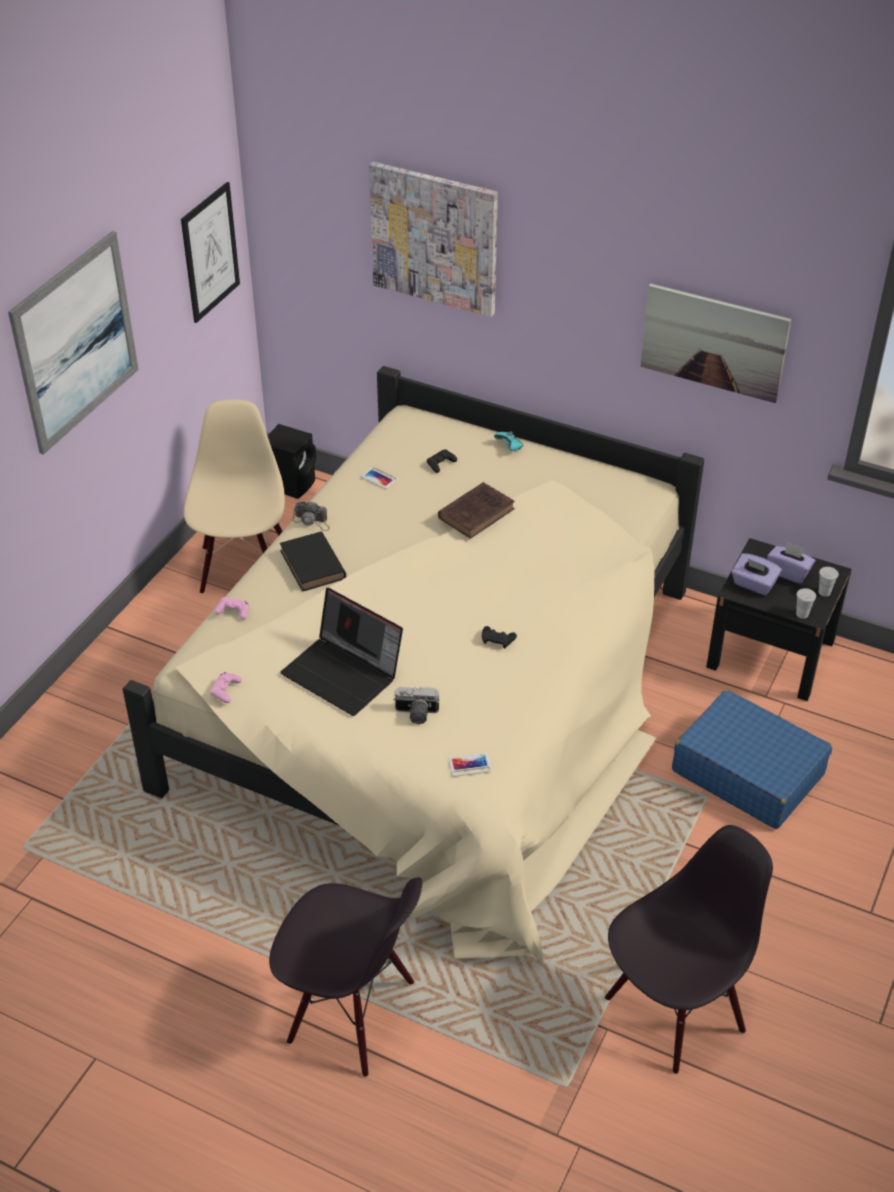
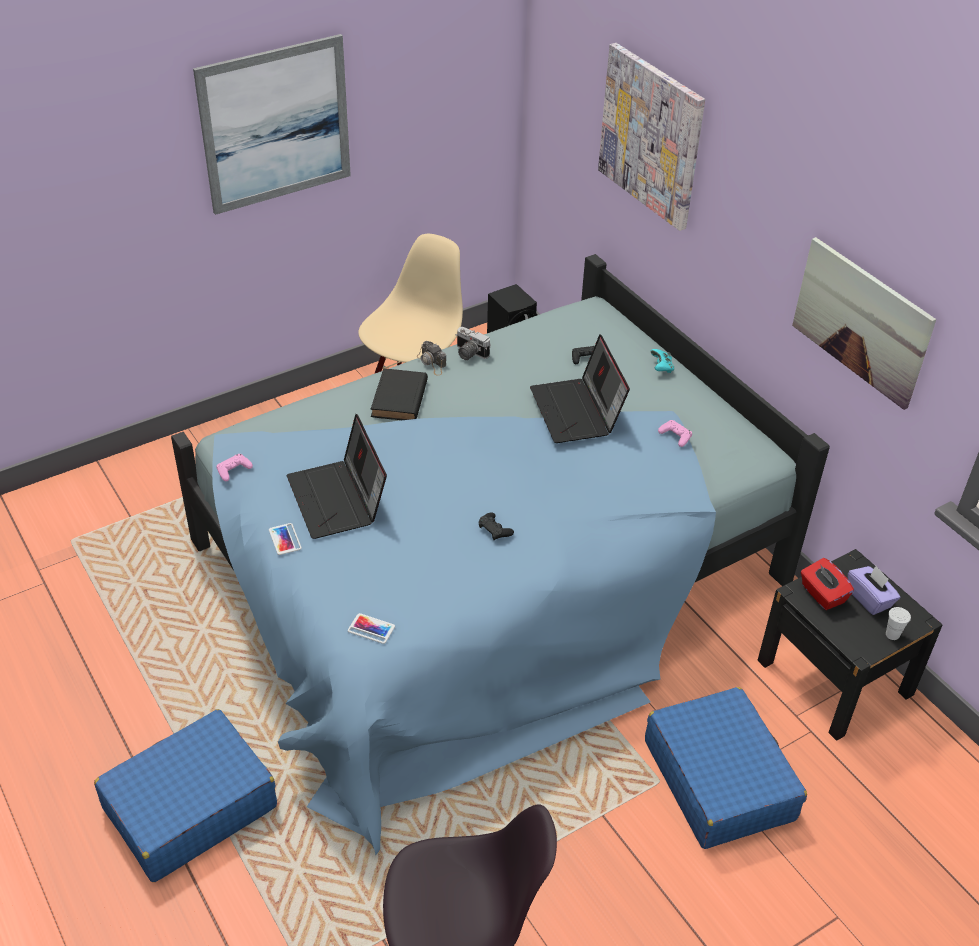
camera: 30 degrees right, 0 degrees up
beige bed [123,366,704,965] -> blue bed [171,254,830,856]
picture [181,182,240,323] -> none
pink game controller [215,597,249,620] -> pink game controller moved to [658,420,692,447]
black chair [269,877,422,1077] -> blue suitcase [94,709,277,882]
phone [361,467,398,489] -> phone moved to [269,523,302,555]
camera [393,687,440,724] -> camera moved to [456,327,491,360]
brown book [438,482,515,539] -> laptop [530,334,630,443]
purple tissue box [732,553,782,595] -> red tissue box [801,558,854,610]
white cup [796,588,816,619] -> none

